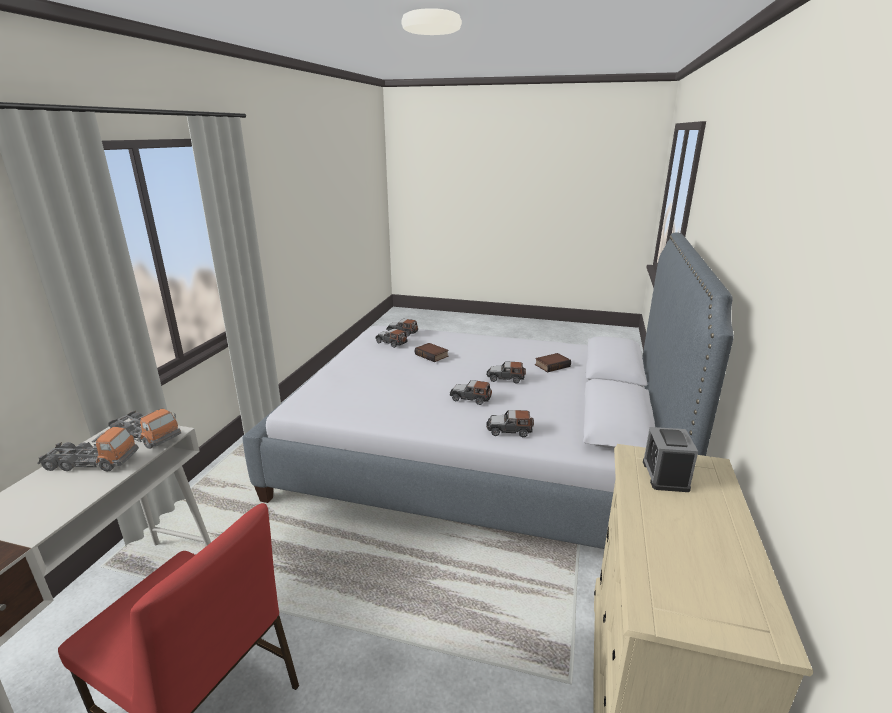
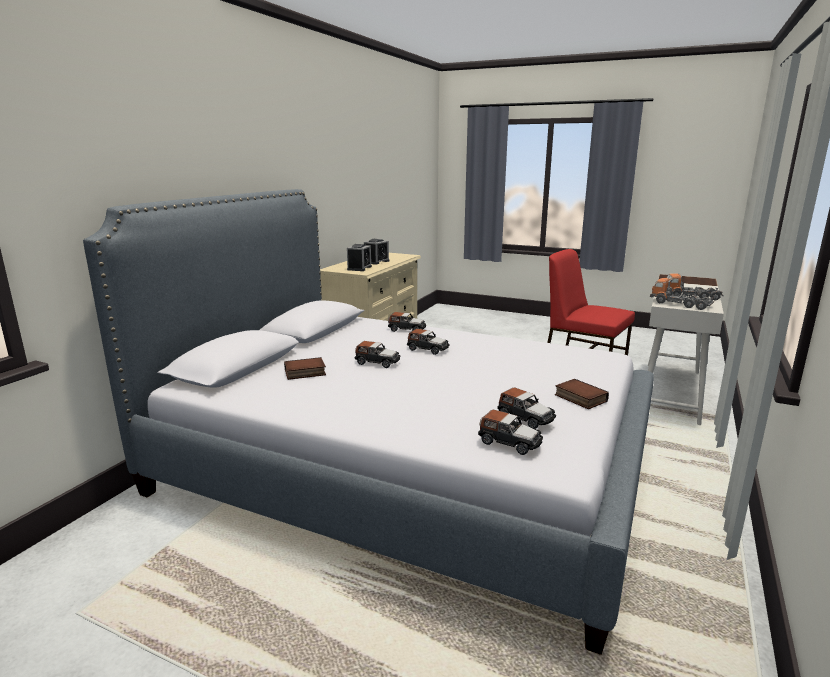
camera: 170 degrees left, 5 degrees down
book [415,343,449,362] -> book moved to [555,379,609,409]
none -> alarm clock [364,239,390,265]

